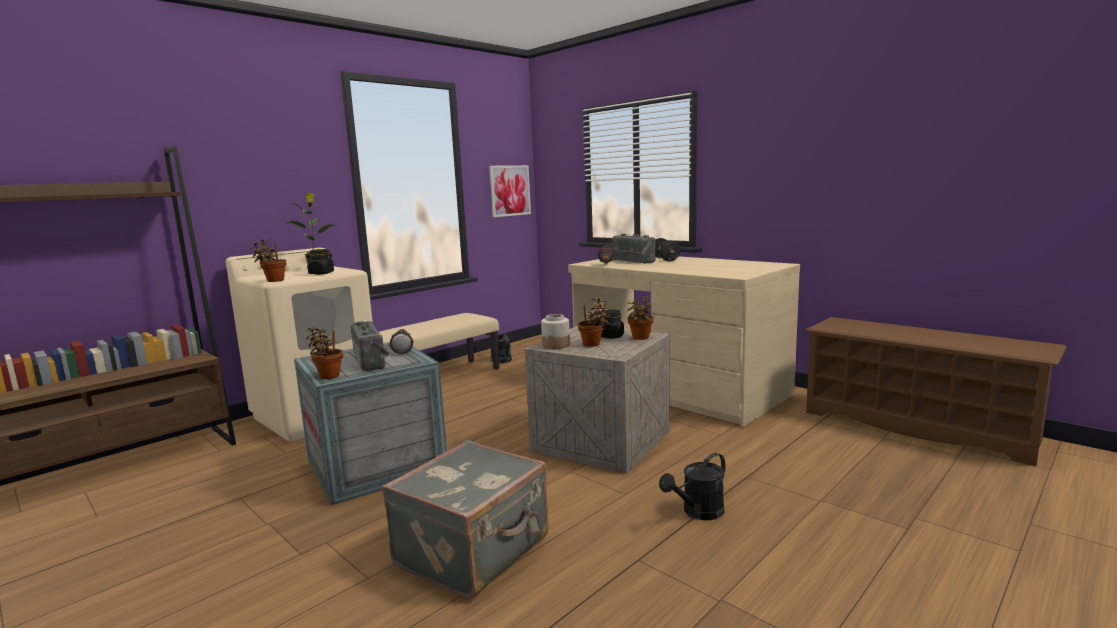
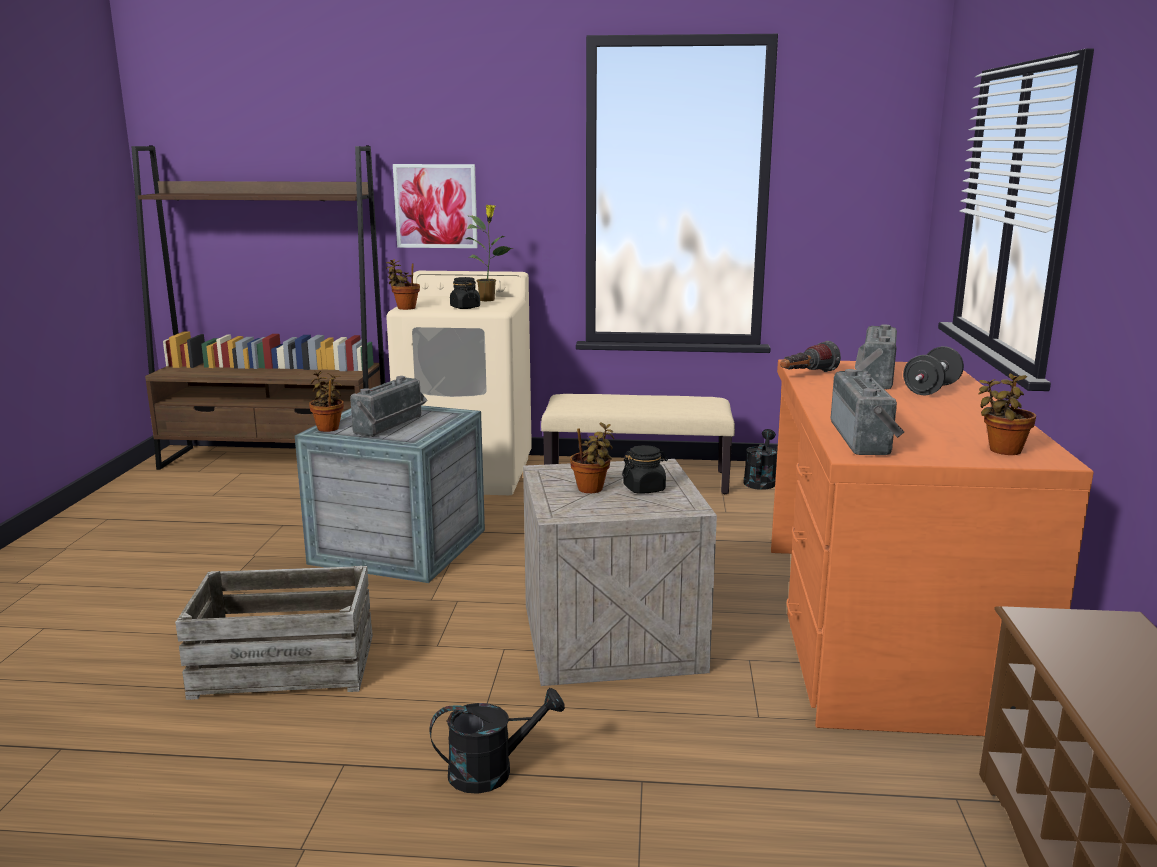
camera: 50 degrees right, 5 degrees up
grey suitcase [382,440,549,599] -> crate [175,566,373,700]
flashlight [389,329,414,354] -> none
picture [489,165,531,217] -> picture moved to [393,164,478,248]
jar [541,314,570,349] -> none
beige desk [568,256,800,427] -> orange desk [771,360,1094,736]
potted plant [627,295,654,340] -> potted plant moved to [978,374,1036,455]
black watering can [659,453,725,520] -> black watering can turned 150 degrees clockwise [430,688,565,794]
none -> radio [830,369,904,455]

